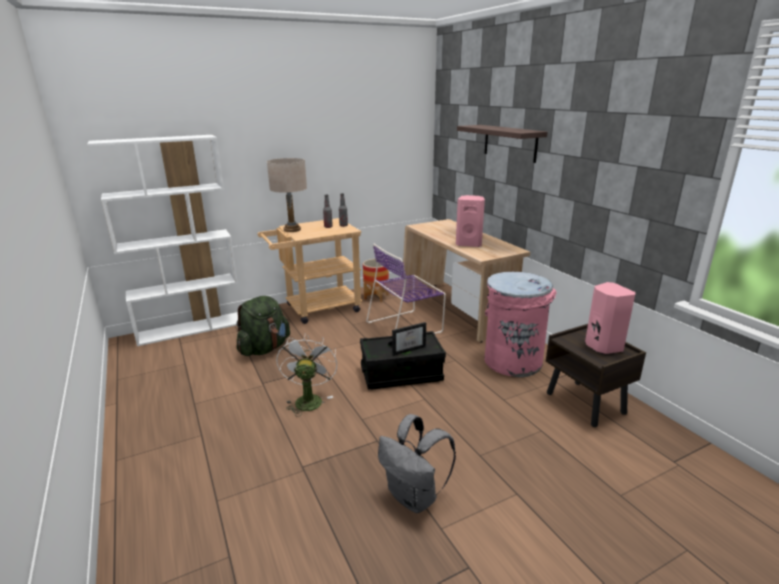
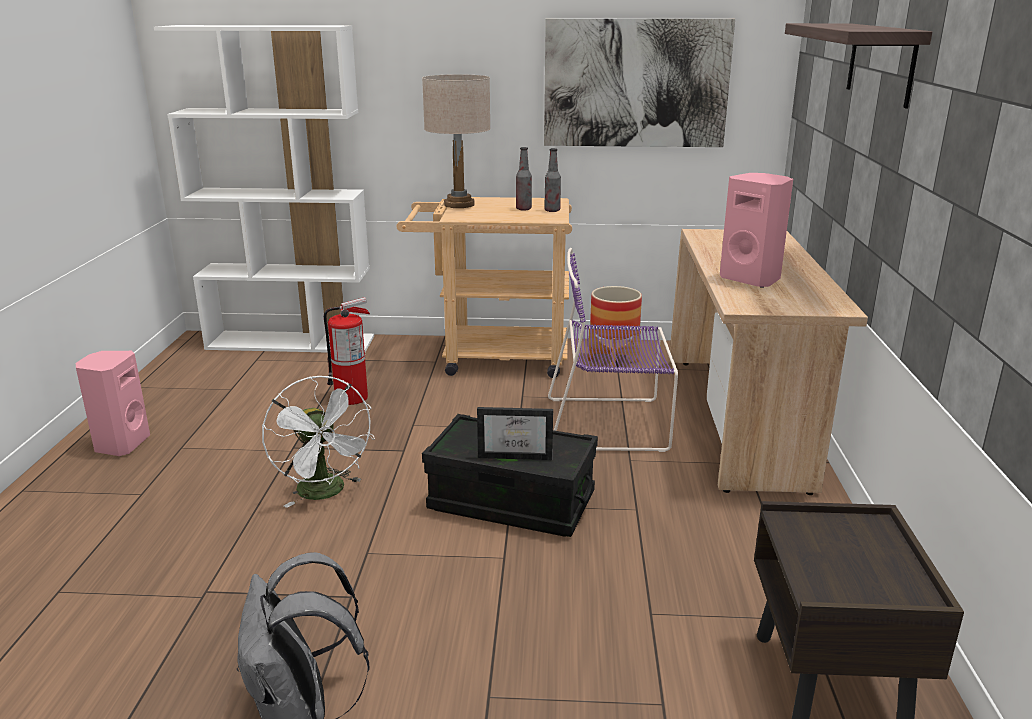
camera: 30 degrees right, 0 degrees up
green backpack [237,296,290,356] -> fire extinguisher [324,297,370,405]
white fan [276,334,337,417] -> white fan turned 120 degrees clockwise [262,376,375,508]
pink trash can [484,272,557,377] -> none
pink speaker [585,282,636,354] -> pink speaker moved to [76,351,150,456]
none -> picture [544,19,735,147]

